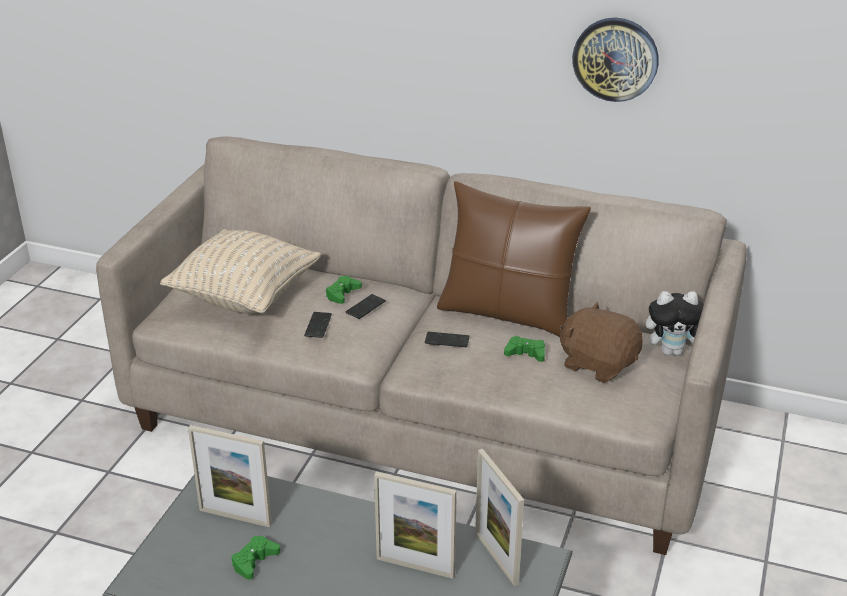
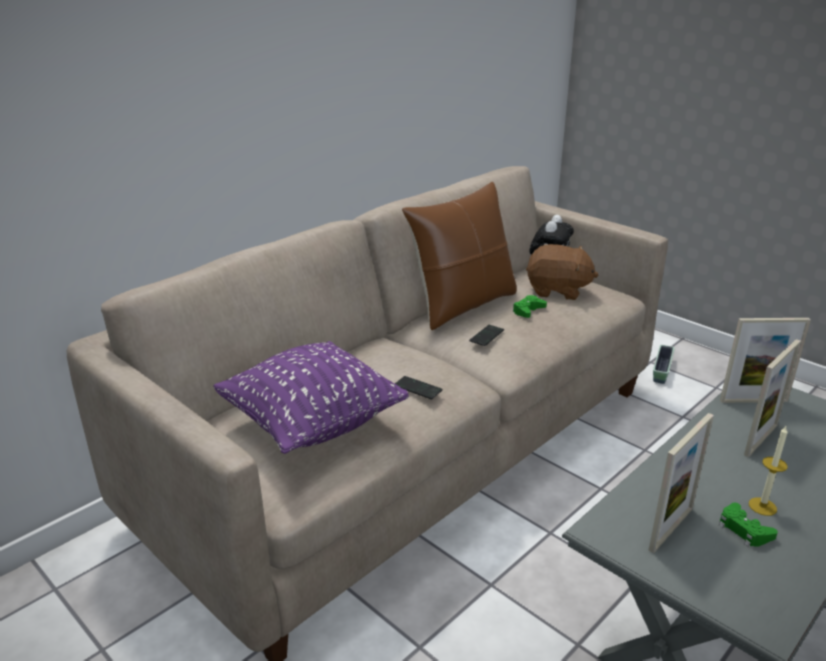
camera: 65 degrees left, 5 degrees down
beige pillow [160,229,321,314] -> purple pillow [213,341,409,454]
green game controller [326,276,362,304] -> none
phone [345,294,386,319] -> none
brown plush toy [559,302,643,383] -> brown plush toy turned 135 degrees counterclockwise [526,244,598,300]
wall clock [572,18,659,102] -> none
none -> planter [653,345,675,384]
none -> candle [749,426,788,516]

